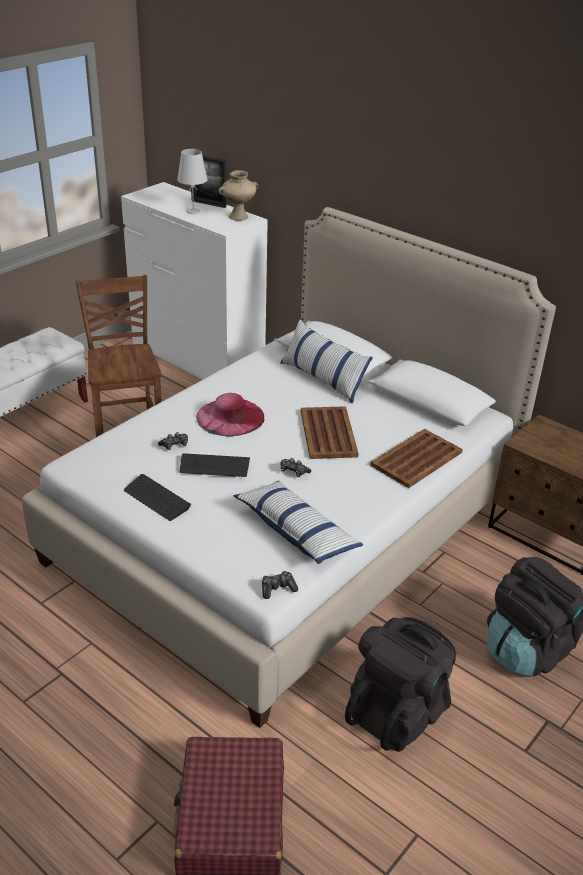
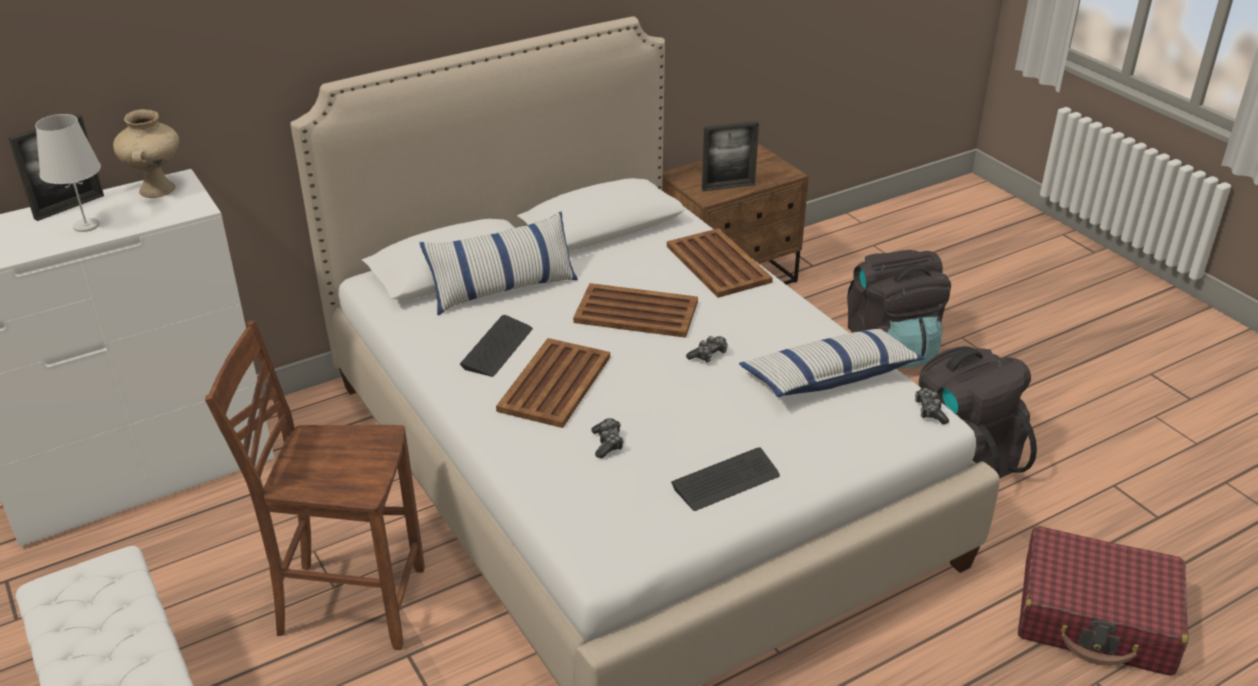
camera: 70 degrees left, 0 degrees up
keyboard [180,453,250,477] -> keyboard moved to [460,315,533,377]
pink hat [196,393,264,437] -> brown tray [496,338,610,428]
none -> picture frame [702,121,759,191]

